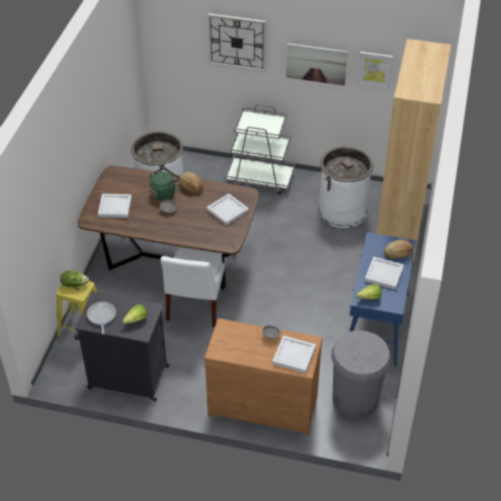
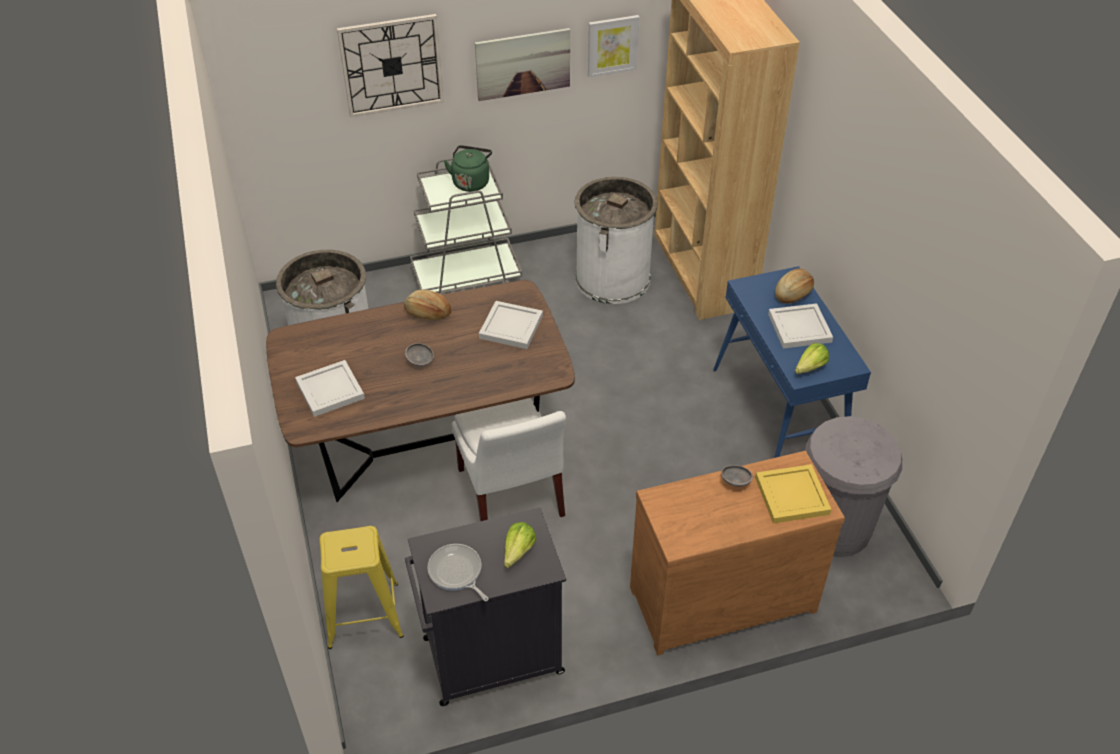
camera: 30 degrees left, 0 degrees up
lettuce [60,270,89,287] -> none
green kettle [150,168,180,200] -> green kettle moved to [444,145,492,192]
white tray [272,335,316,373] -> yellow tray [755,464,831,524]

